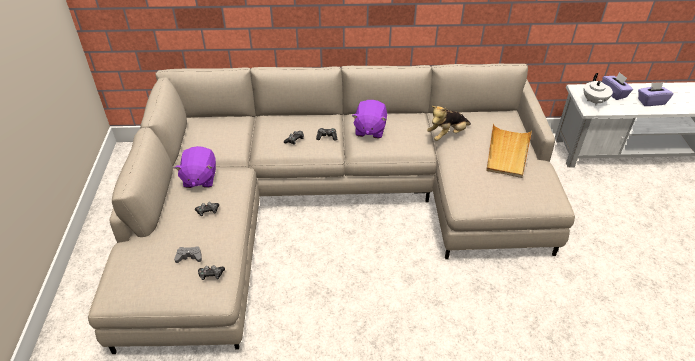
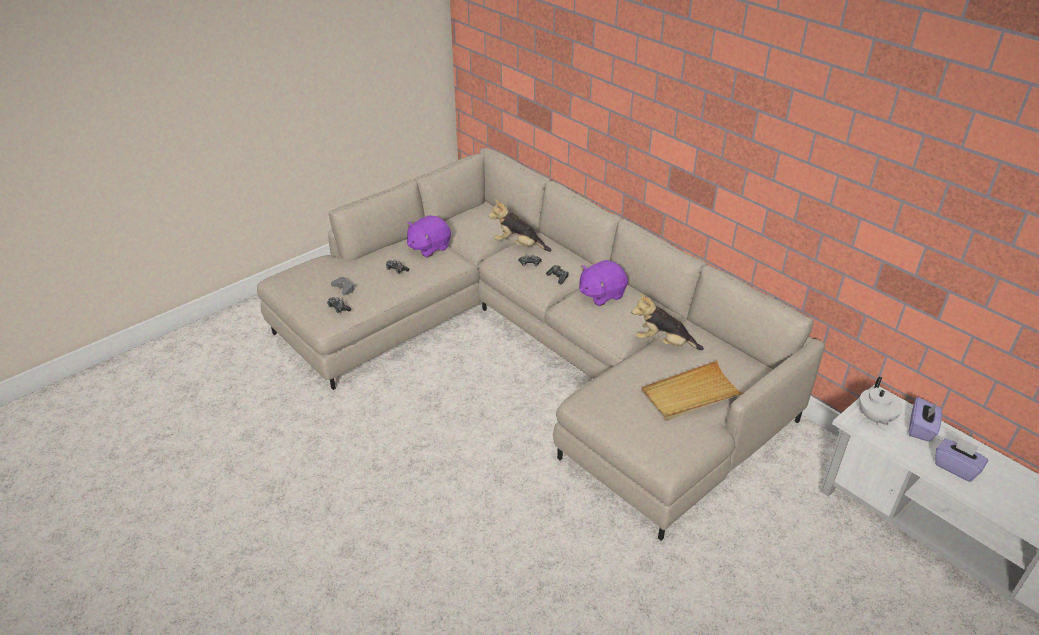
camera: 50 degrees right, 5 degrees down
white teapot [584,73,613,106] -> white teapot turned 45 degrees counterclockwise [859,377,903,425]
none -> plush toy [488,199,552,252]

